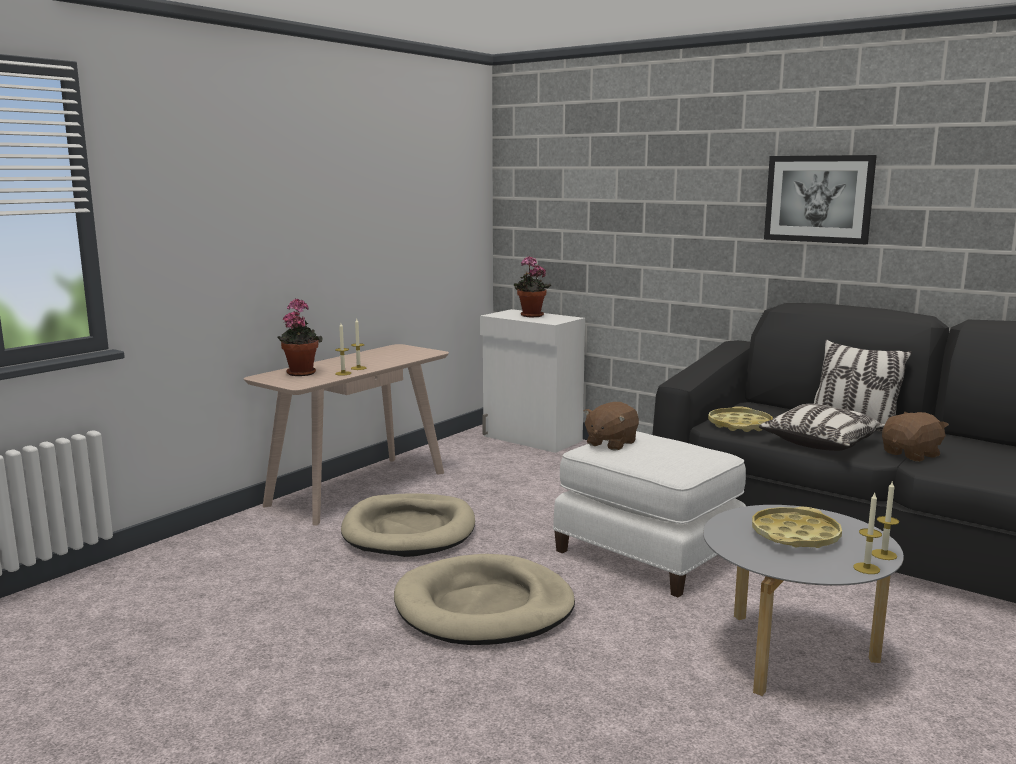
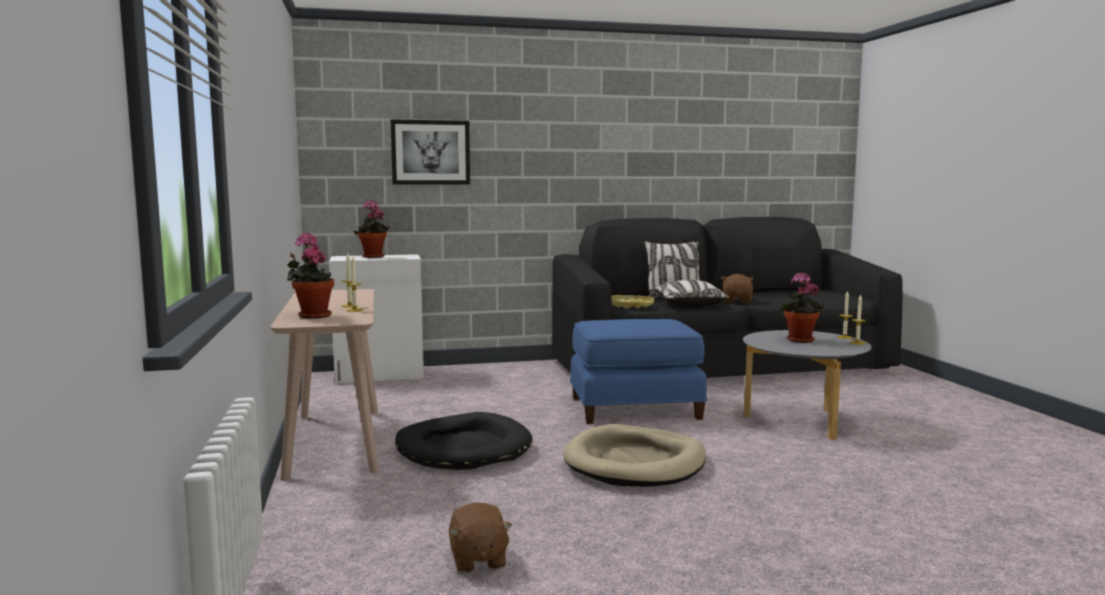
camera: 50 degrees left, 5 degrees down
beige dog bed [341,493,475,557] -> black dog bed [395,412,533,470]
white ottoman [553,431,746,597] -> blue ottoman [570,319,707,424]
brown plush toy [584,402,639,451] -> brown plush toy moved to [449,502,512,573]
yellow tray [752,507,842,548] -> potted plant [779,272,826,343]
picture [764,155,877,244] -> picture moved to [390,119,470,185]

